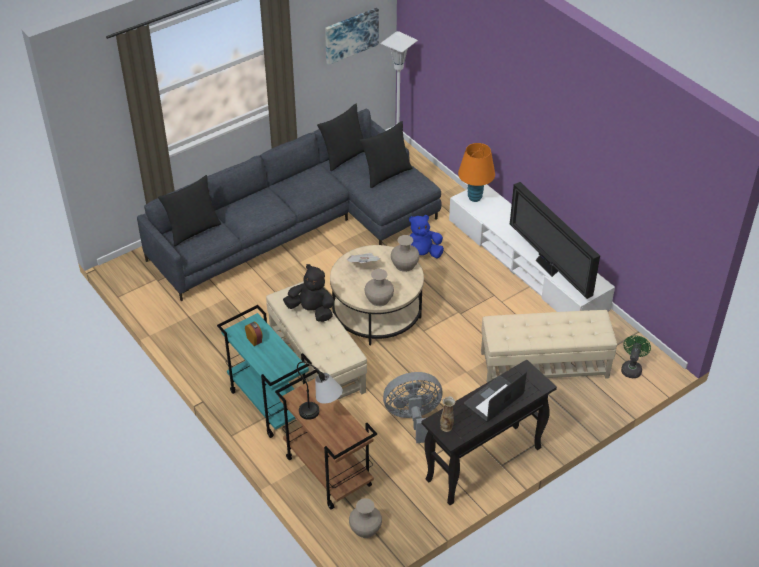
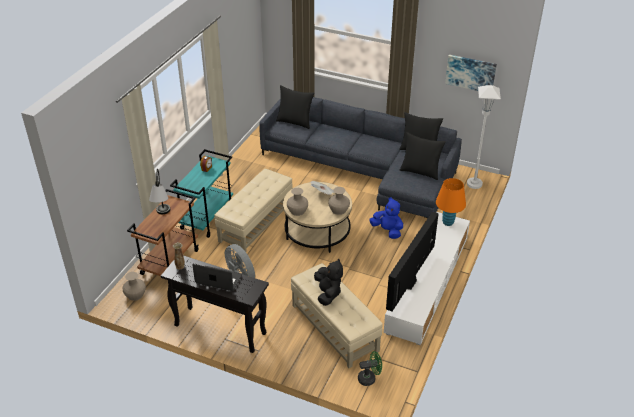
camera: 60 degrees right, 5 degrees down
black plush toy [283,264,334,322] -> black plush toy moved to [314,258,343,306]

